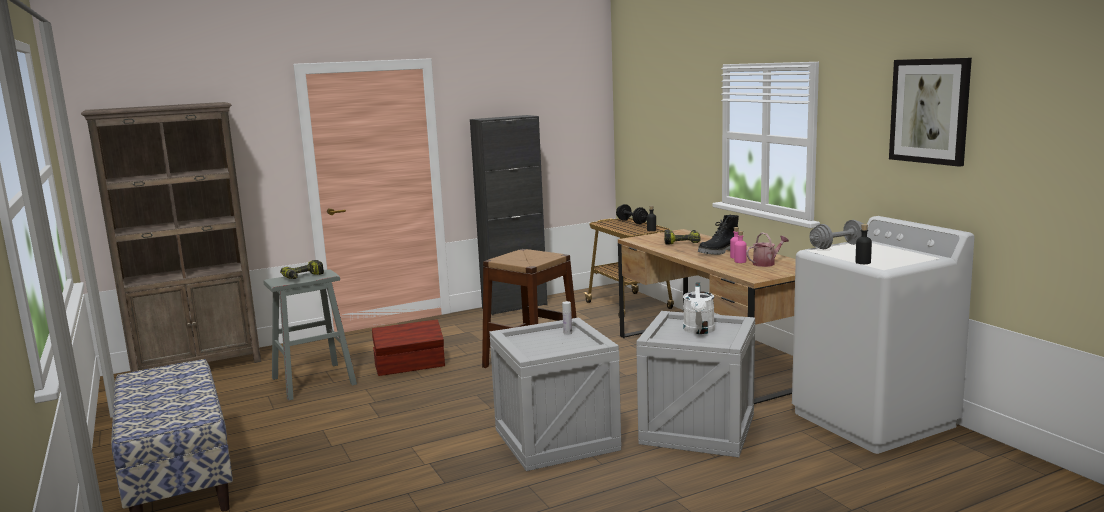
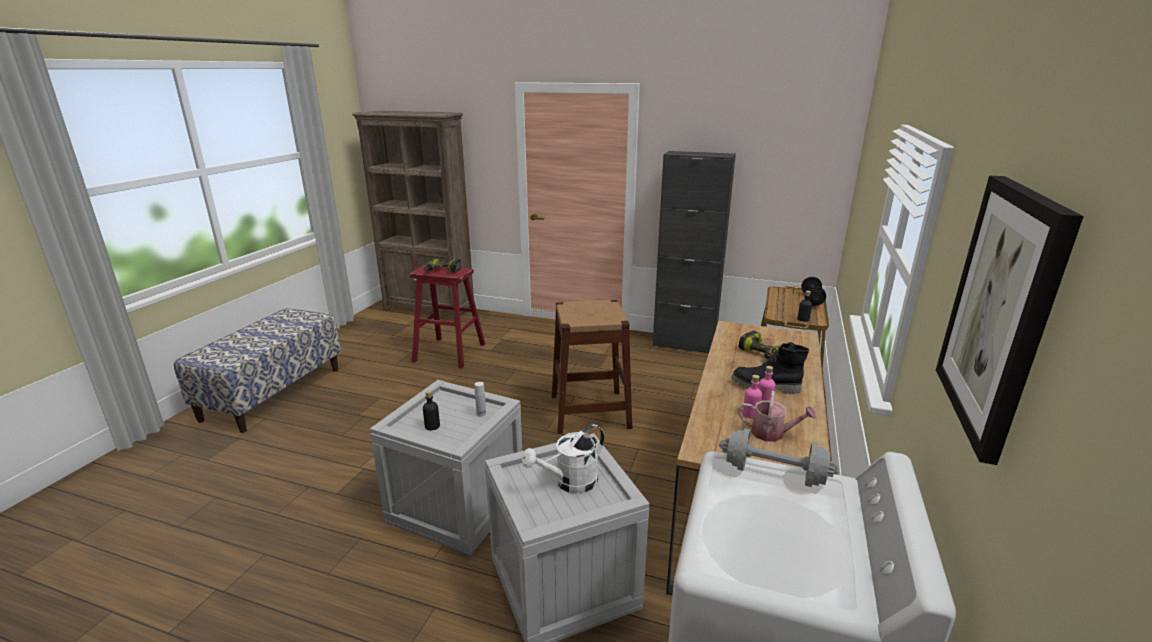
camera: 45 degrees right, 10 degrees up
grey stool [263,269,357,401] -> red stool [410,265,485,369]
brown storage box [372,319,445,376] -> none
black bottle [856,224,872,264] -> black bottle moved to [423,390,440,430]

